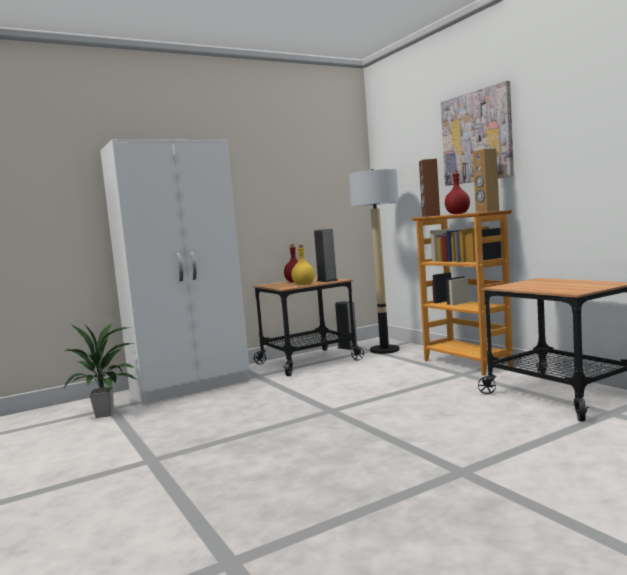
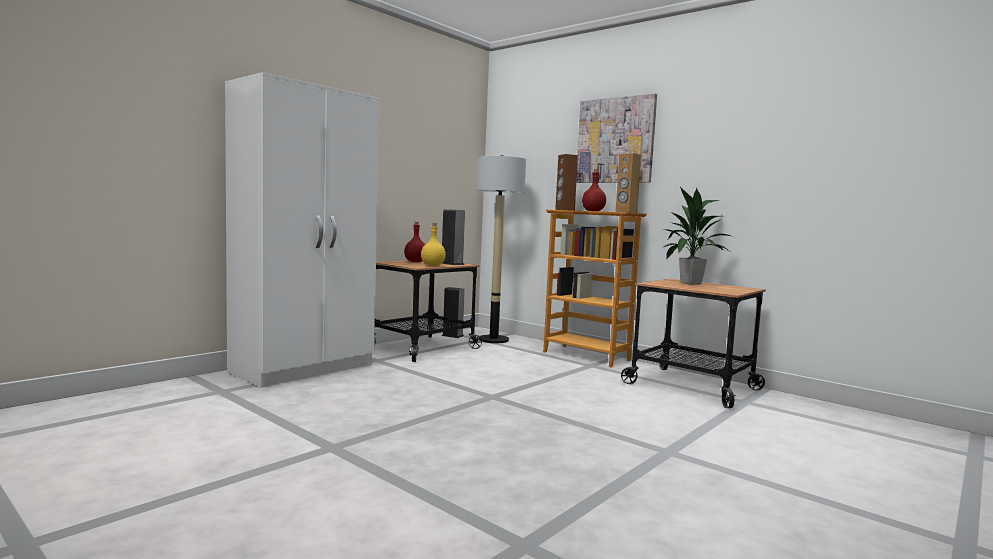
camera: 20 degrees left, 0 degrees up
potted plant [62,323,137,418] -> potted plant moved to [661,187,733,285]

